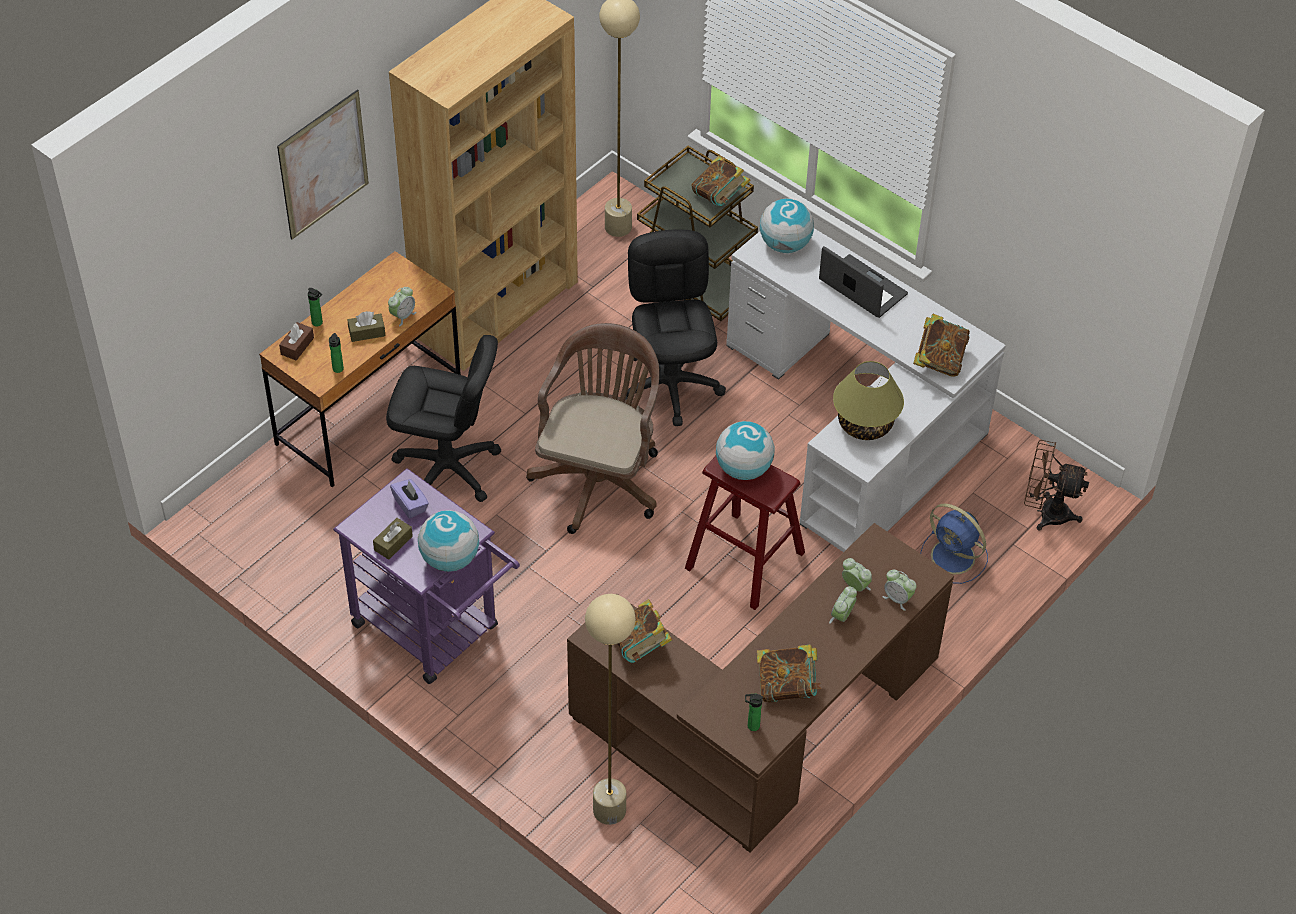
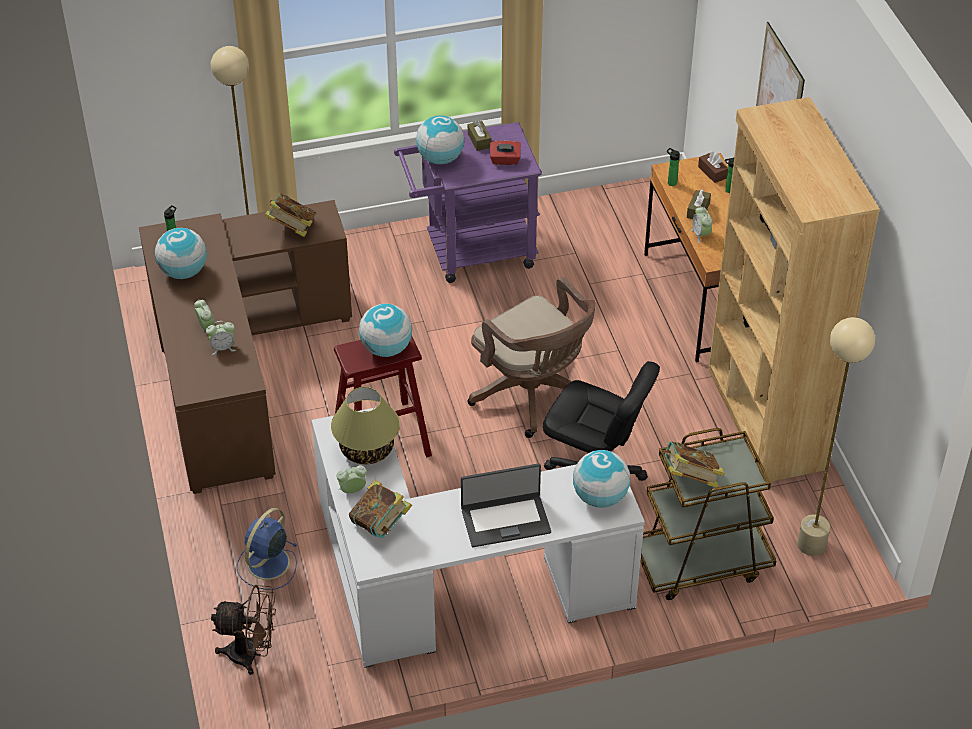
camera: 125 degrees right, 5 degrees down
black office chair [386,335,501,502] -> none
purple tissue box [390,479,429,518] -> red tissue box [490,140,521,165]
book [757,645,821,703] -> globe [155,228,207,279]
alarm clock [882,570,917,611] -> alarm clock moved to [336,465,367,493]
blue fan [920,504,988,584] -> blue fan turned 45 degrees counterclockwise [237,508,297,590]
brown fan [1024,440,1089,530] -> brown fan turned 45 degrees clockwise [211,585,276,675]

